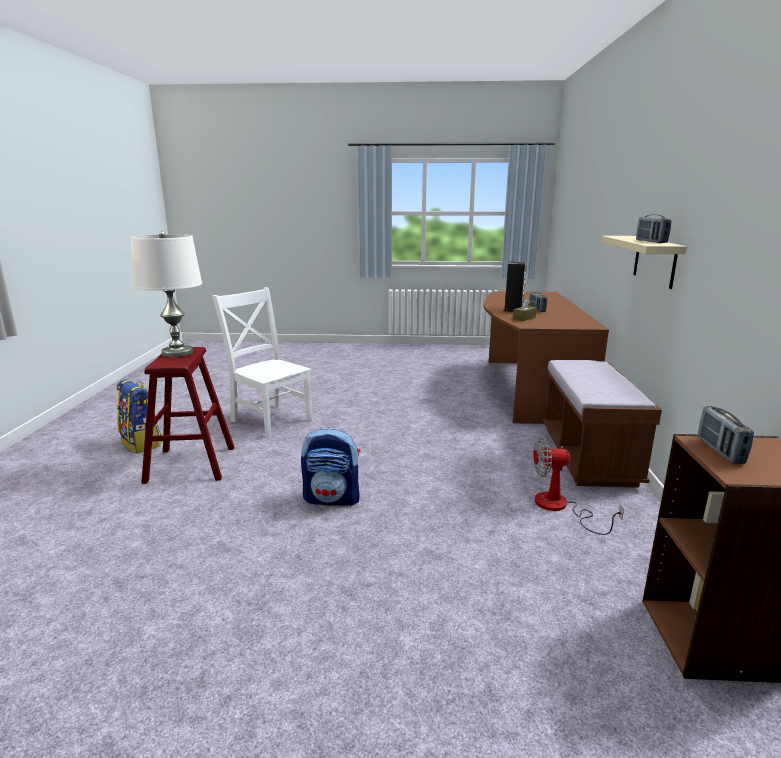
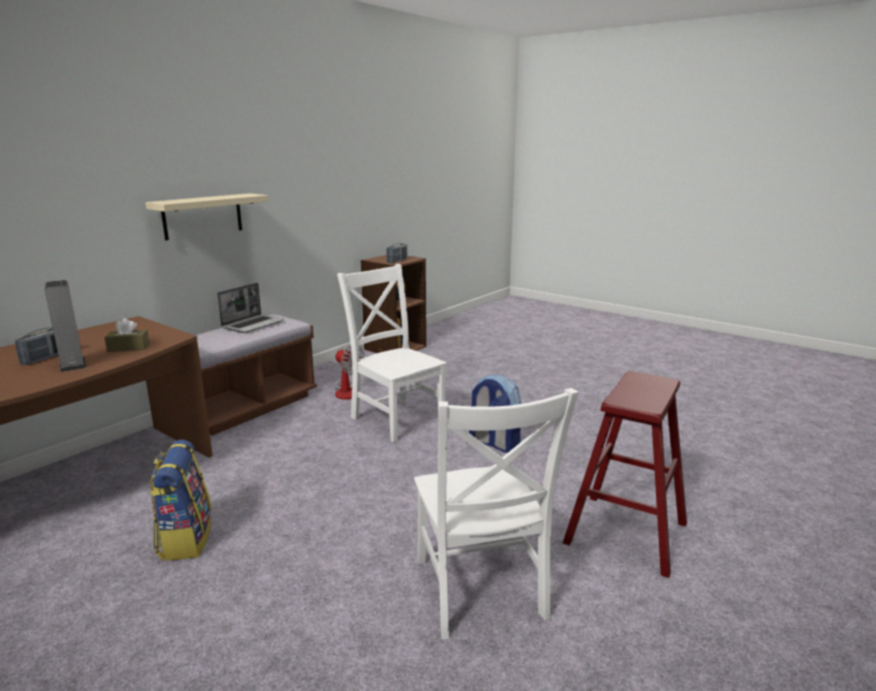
camera: 145 degrees left, 0 degrees up
backpack [117,379,161,454] -> backpack moved to [150,440,212,561]
white table lamp [131,232,202,357] -> none
radio [636,214,671,243] -> none
none -> laptop [217,283,284,333]
none -> white chair [337,264,447,443]

